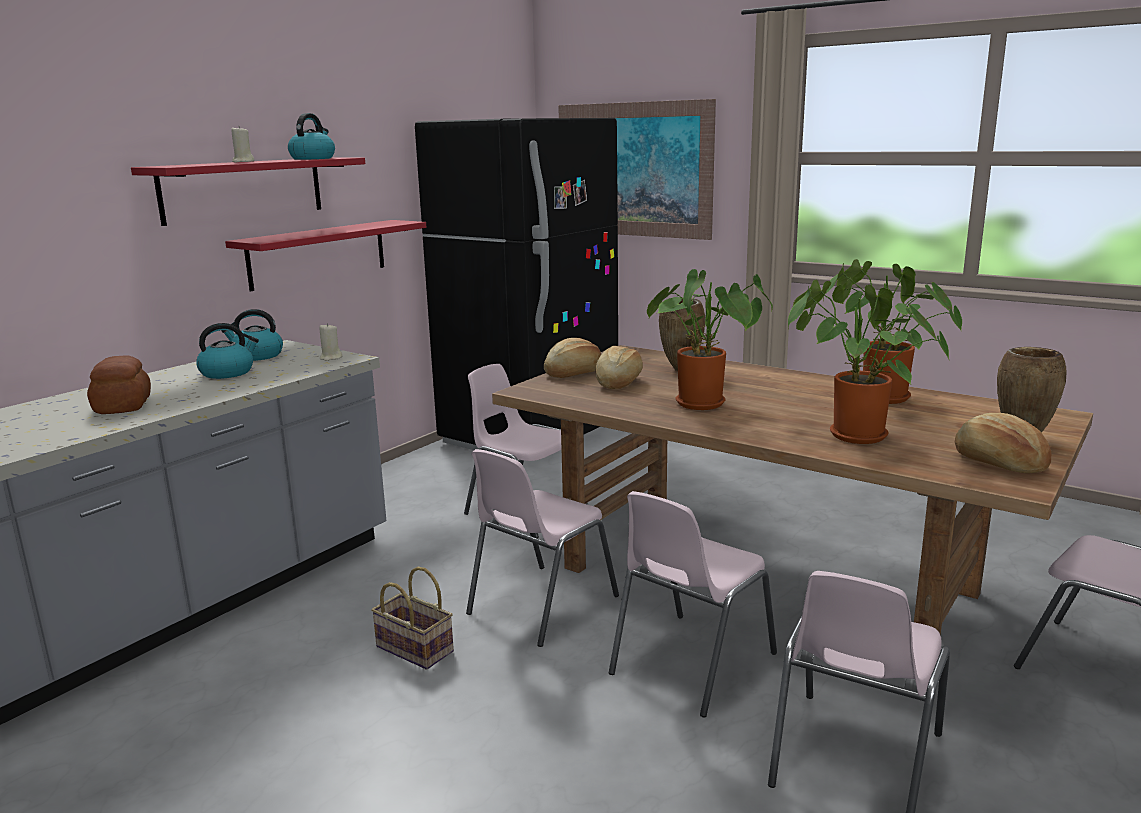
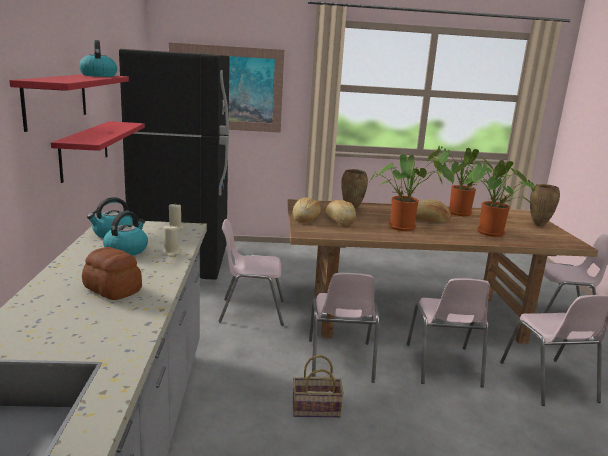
camera: 40 degrees left, 0 degrees up
beige candle [231,126,254,163] -> beige candle moved to [162,224,181,257]
bread [955,413,1051,473] -> bread moved to [415,199,451,223]

